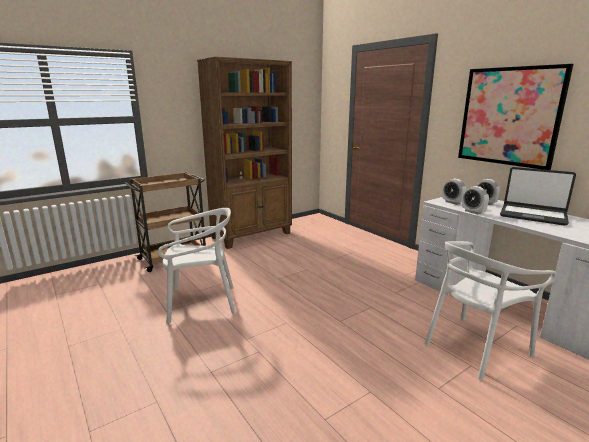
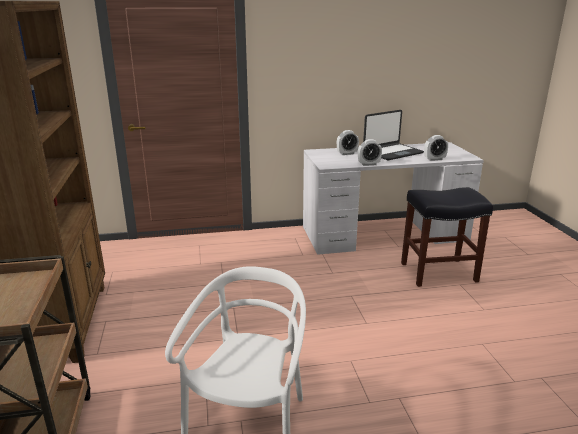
camera: 65 degrees left, 5 degrees up
white chair [425,241,557,380] -> black stool [401,187,493,287]
alarm clock [442,179,467,205] -> alarm clock moved to [424,135,448,161]
picture [458,64,573,170] -> none

